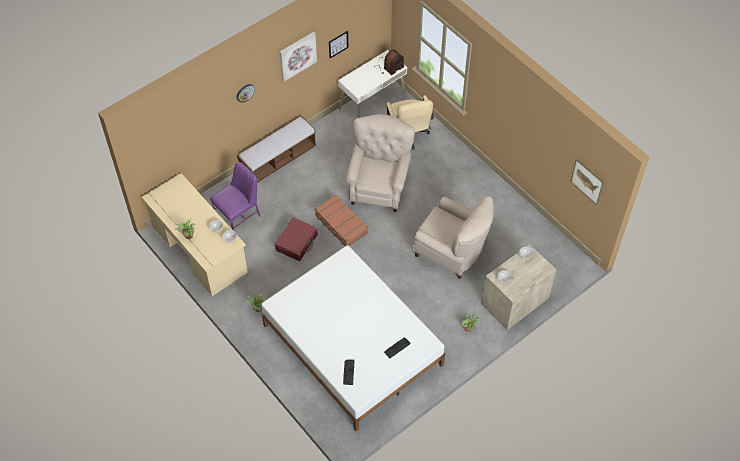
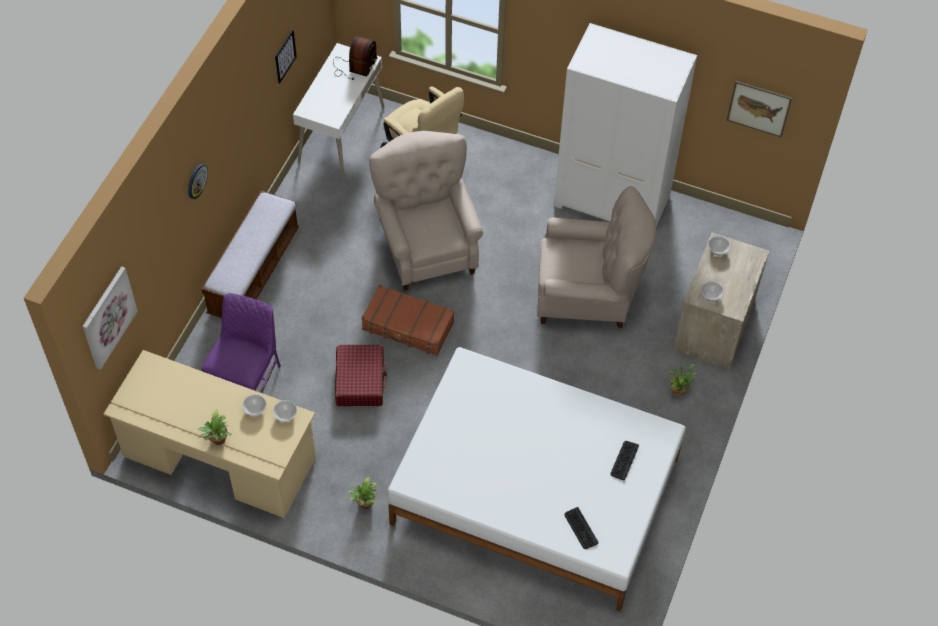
camera: 30 degrees left, 0 degrees up
picture [280,32,317,81] -> picture moved to [83,266,138,370]
none -> white wardrobe [554,23,697,227]

